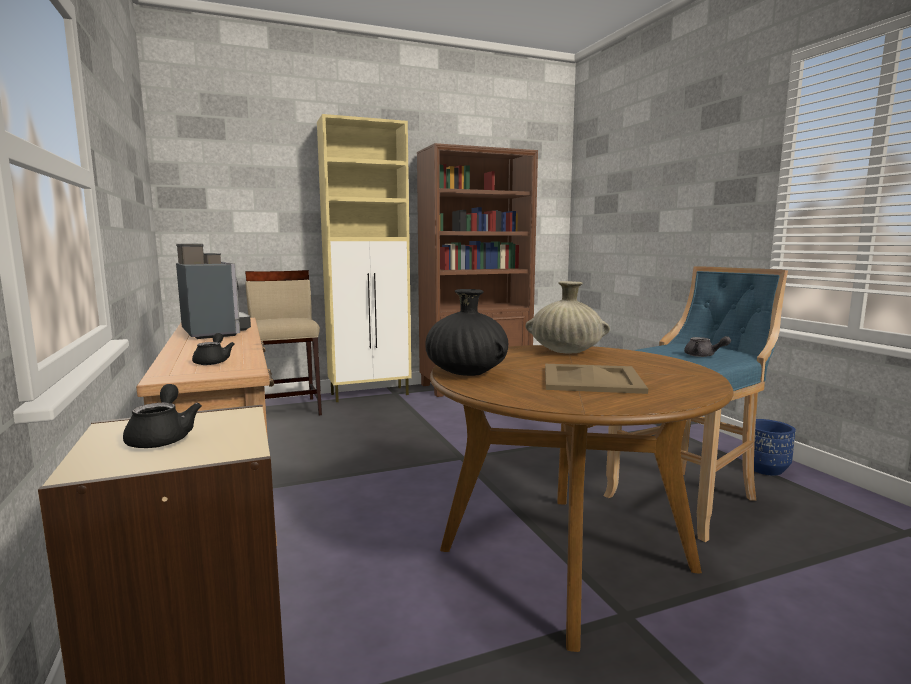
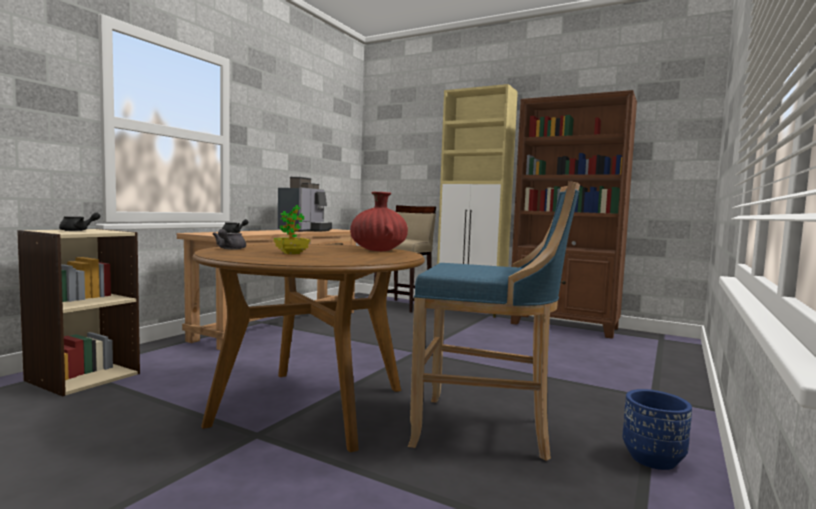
camera: 50 degrees right, 5 degrees down
black vase [425,289,508,376] -> none
beige vase [526,281,610,353] -> red vase [350,192,408,251]
beige tray [545,364,648,394] -> potted plant [273,205,310,254]
grey teapot [684,336,731,357] -> grey teapot moved to [213,229,246,250]

